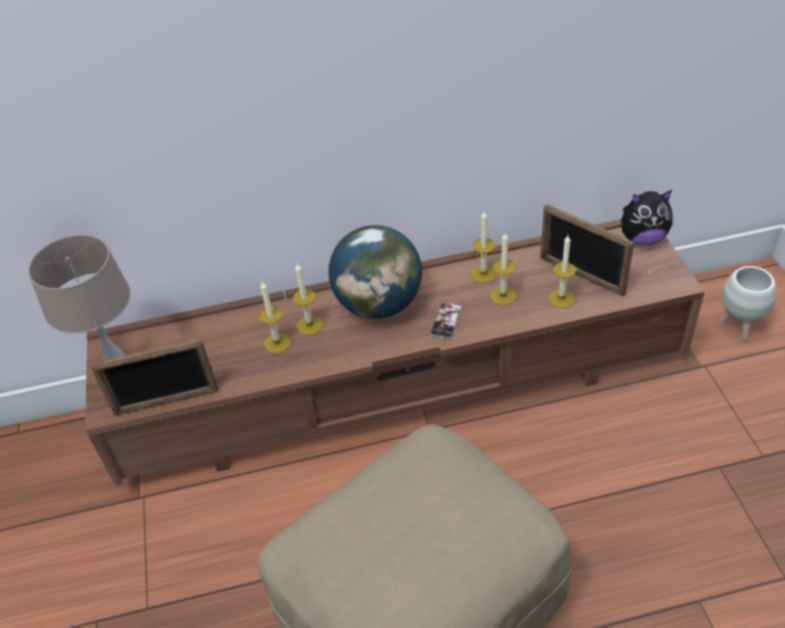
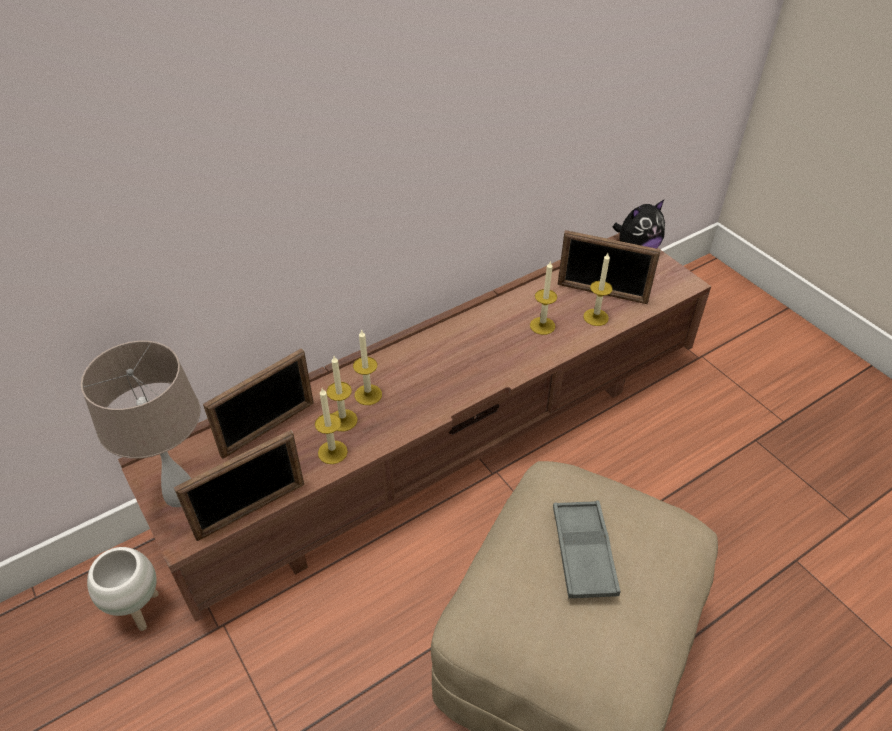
camera: 25 degrees left, 0 degrees up
globe [329,225,422,319] -> none
phone [430,302,462,339] -> none
candle [471,211,496,283] -> candle moved to [315,388,348,464]
white planter [719,266,777,341] -> white planter moved to [87,547,159,631]
none -> picture frame [203,348,314,459]
none -> grey tray [553,500,620,598]

